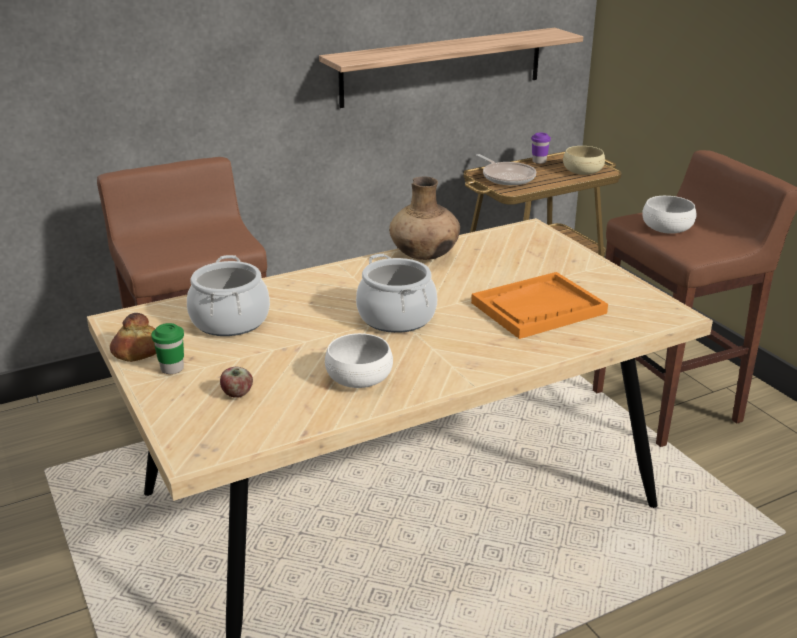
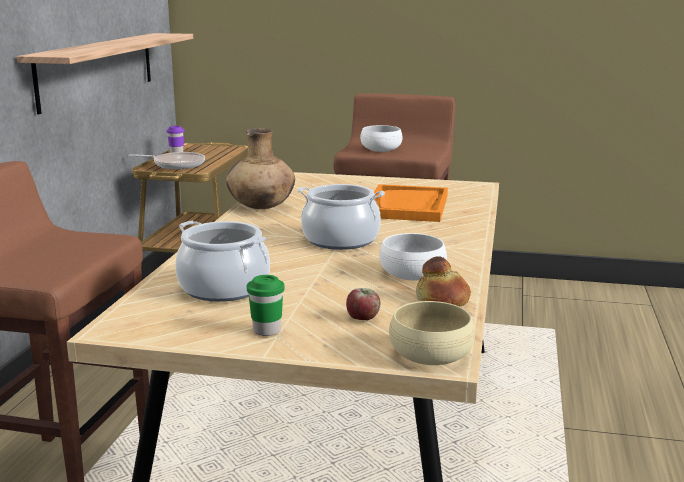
camera: 50 degrees left, 10 degrees down
bread [110,313,156,362] -> bread moved to [416,256,471,307]
beige bowl [563,146,605,175] -> beige bowl moved to [389,301,475,365]

